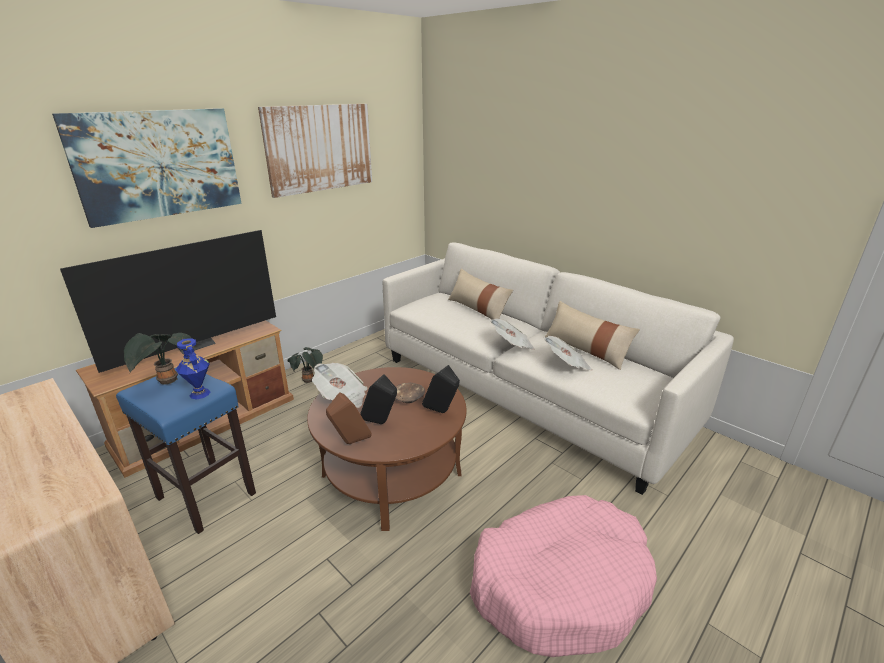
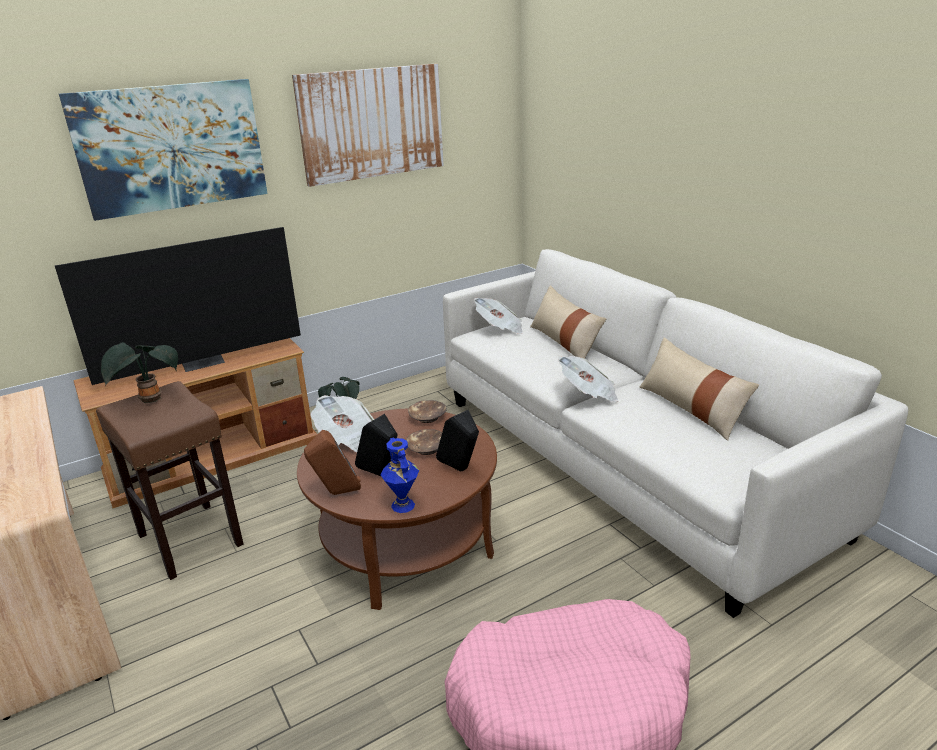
camera: 15 degrees right, 0 degrees up
blue stool [116,367,256,534] -> brown stool [96,381,244,580]
blue vase [176,338,210,399] -> blue vase moved to [381,438,419,513]
newspaper [543,336,593,370] -> newspaper moved to [474,298,523,334]
none -> brown bowl [408,400,447,423]

